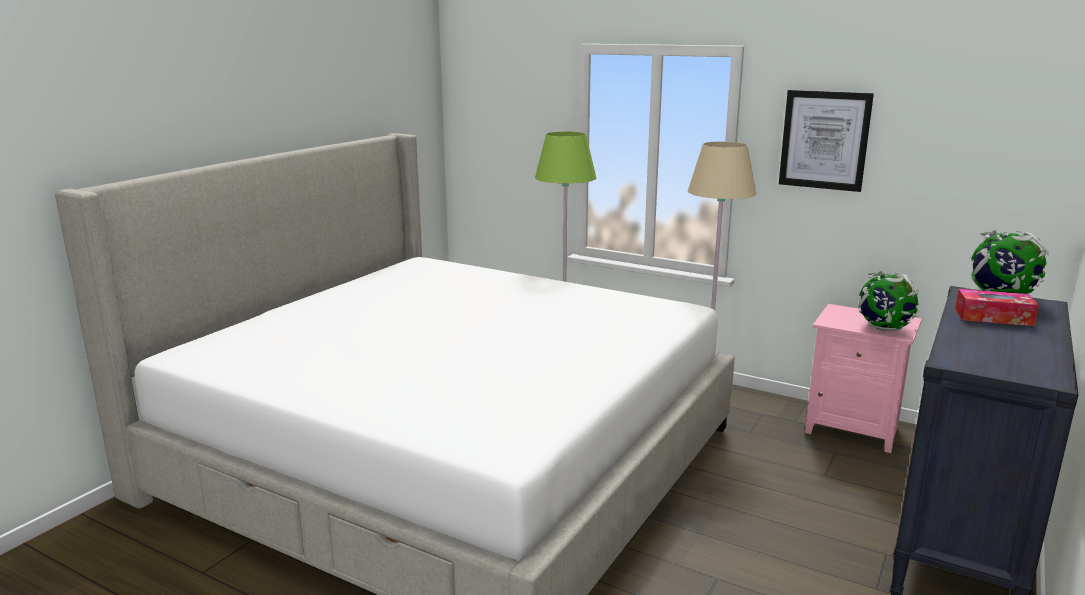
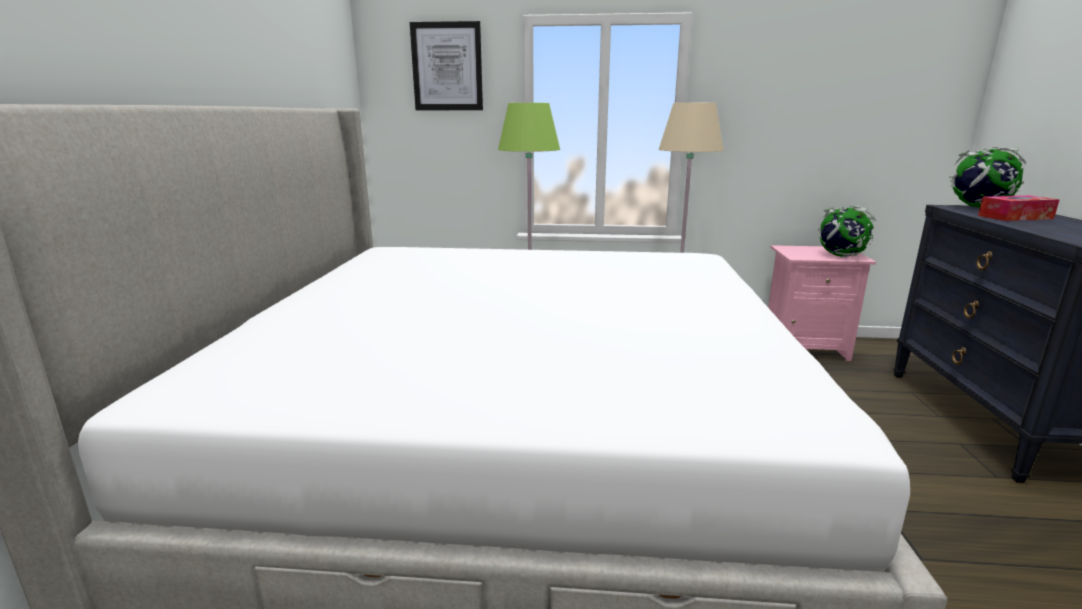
camera: 25 degrees left, 0 degrees up
picture [779,90,874,192] -> picture moved to [410,21,483,110]

